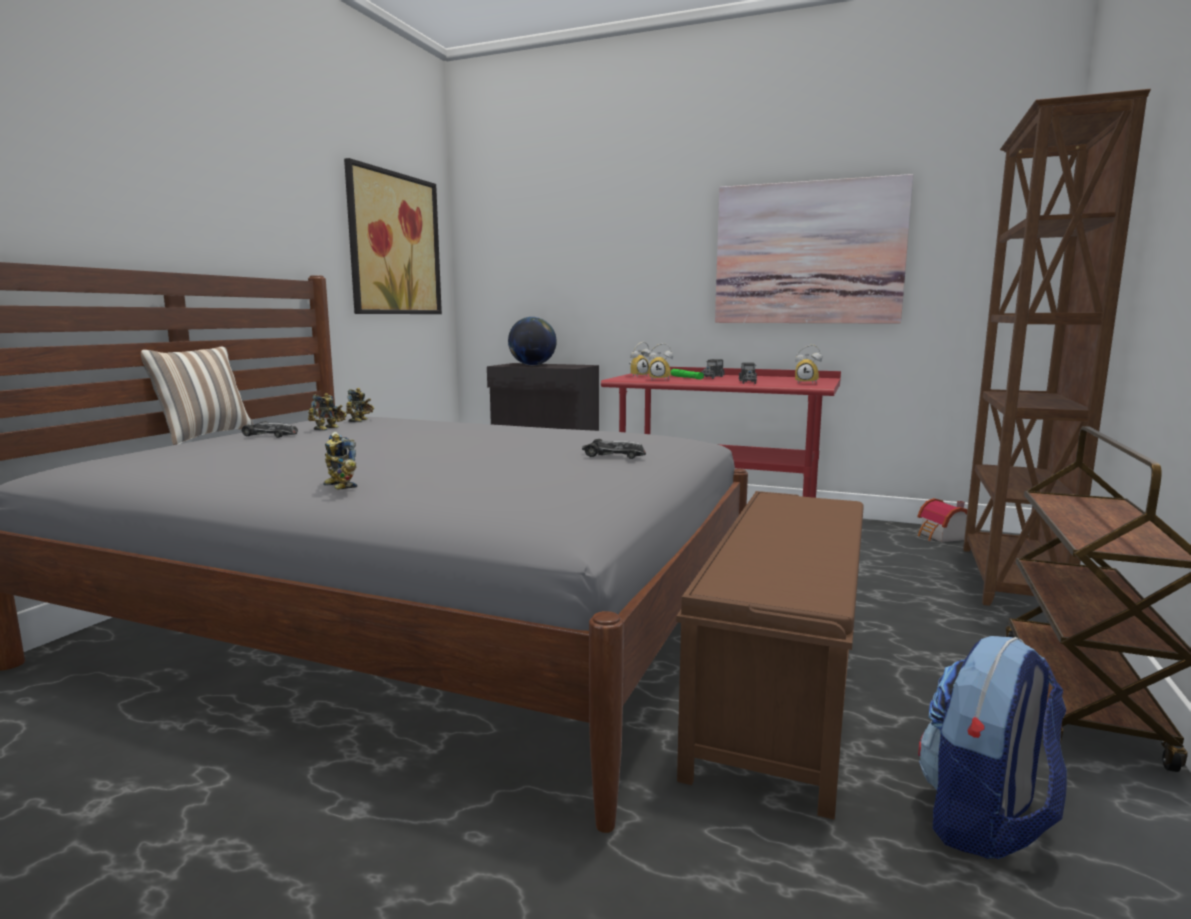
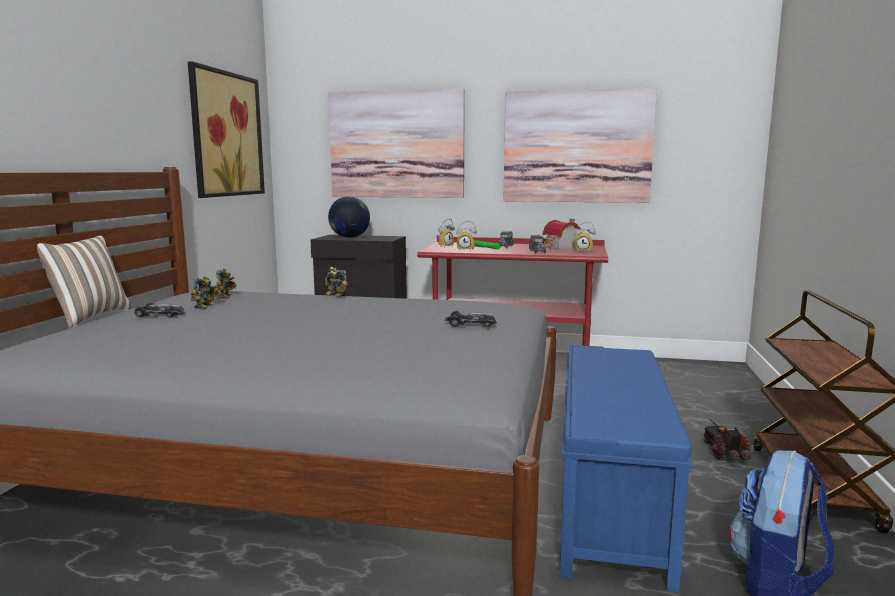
camera: 10 degrees left, 0 degrees up
toy robot [323,432,357,490] -> toy robot moved to [325,267,348,297]
brown bench [676,491,864,820] -> blue bench [560,345,694,592]
toy house [917,498,968,542] -> toy house moved to [543,219,582,250]
brown bookcase [963,89,1151,606] -> none
none -> picture [329,89,465,198]
none -> toy truck [702,419,752,460]

